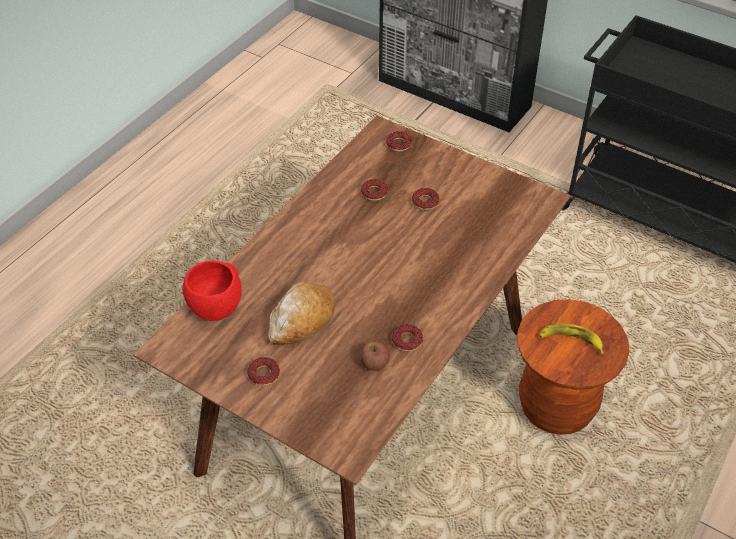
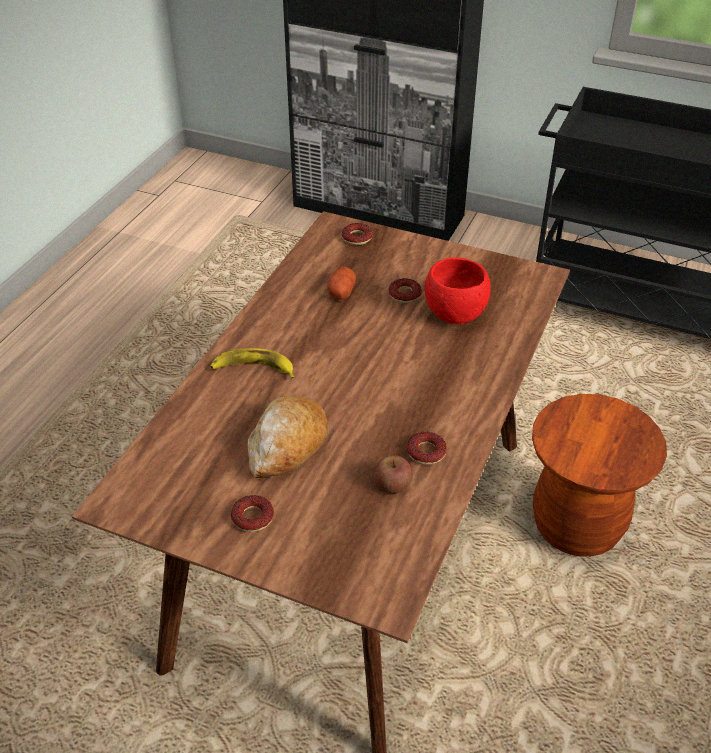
camera: 10 degrees left, 5 degrees down
red bowl [182,260,242,321] -> red bowl moved to [425,257,491,324]
donut [361,179,388,201] -> potato [328,267,356,300]
banana [539,323,604,355] -> banana moved to [210,348,294,379]

